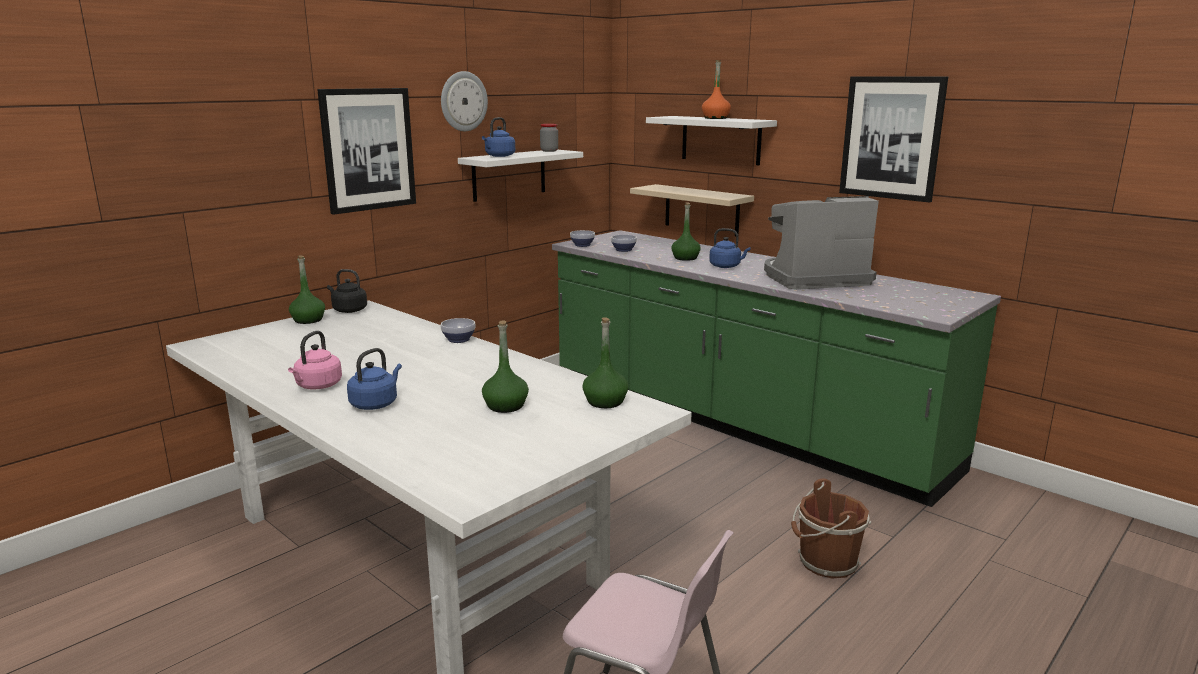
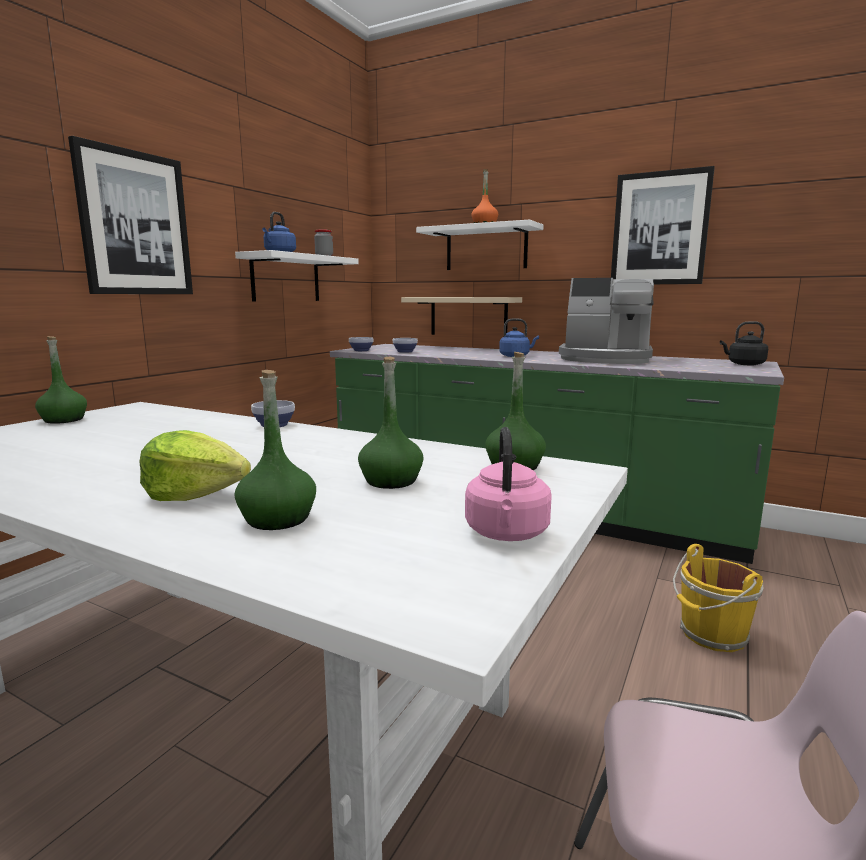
camera: 15 degrees left, 5 degrees down
pink kettle [288,331,342,390] -> pink kettle moved to [465,427,552,541]
black kettle [327,269,367,313] -> black kettle moved to [720,321,768,365]
blue kettle [347,348,402,410] -> lettuce [139,430,251,501]
wall clock [441,71,488,131] -> none
green bottle [671,202,701,261] -> green bottle moved to [235,370,316,530]
coffee machine [764,196,879,290] -> coffee machine turned 135 degrees counterclockwise [559,278,654,364]
brown bucket [791,479,871,578] -> yellow bucket [673,544,764,652]

